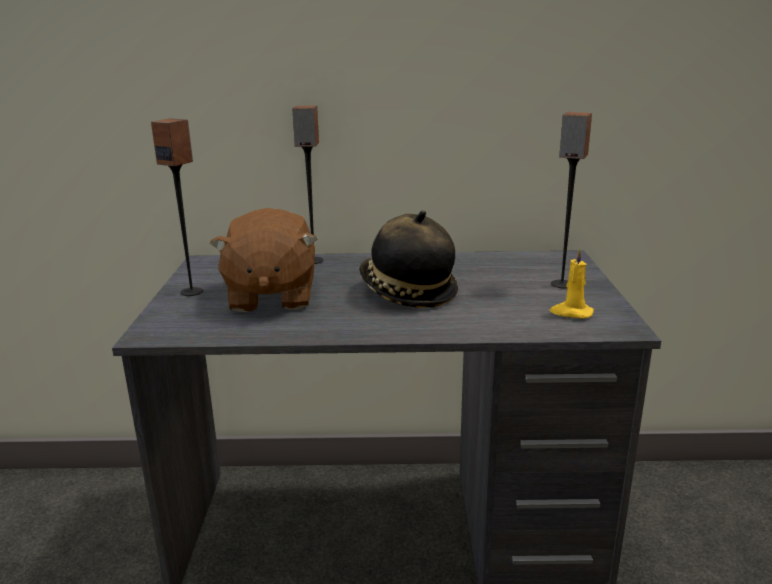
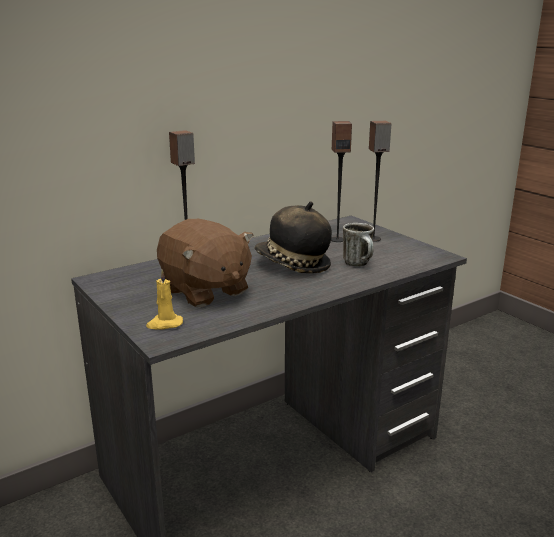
camera: 35 degrees left, 0 degrees up
speaker [151,118,203,296] -> speaker moved to [331,121,352,242]
yellow candle [550,247,594,318] -> yellow candle moved to [146,269,183,329]
none -> mug [343,223,374,267]

